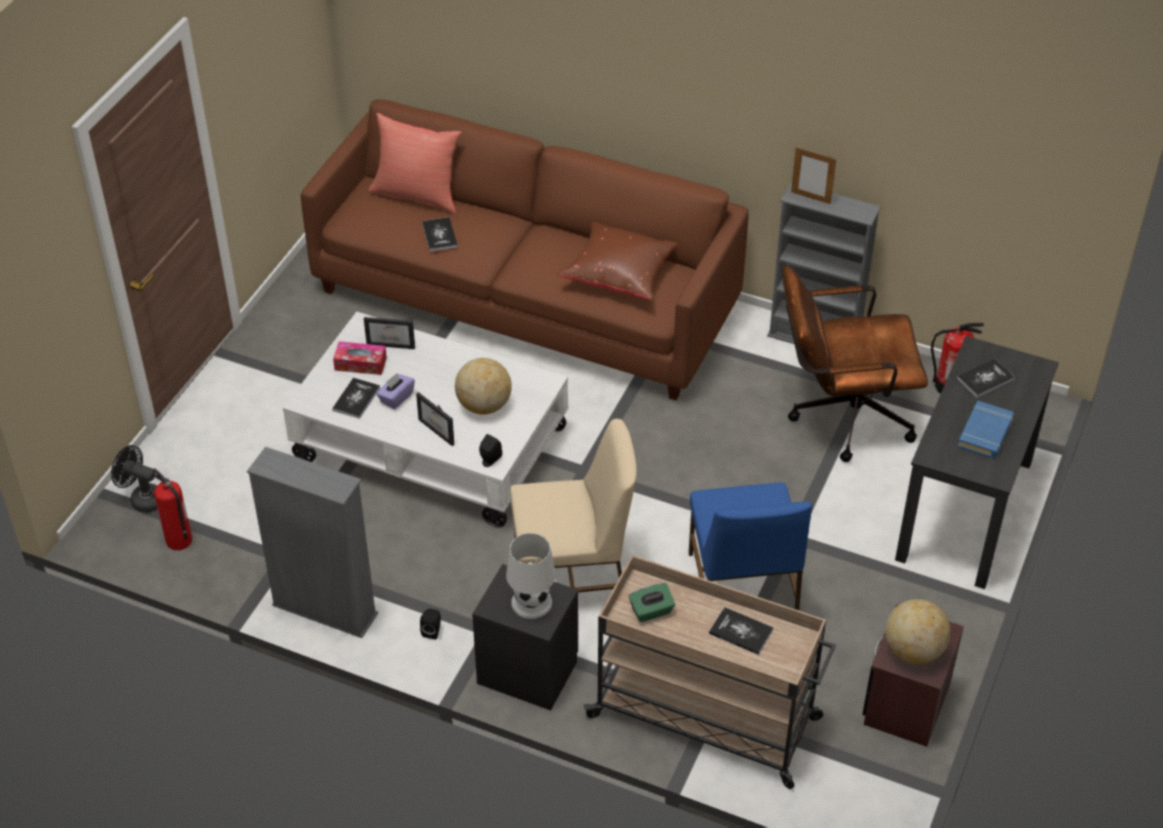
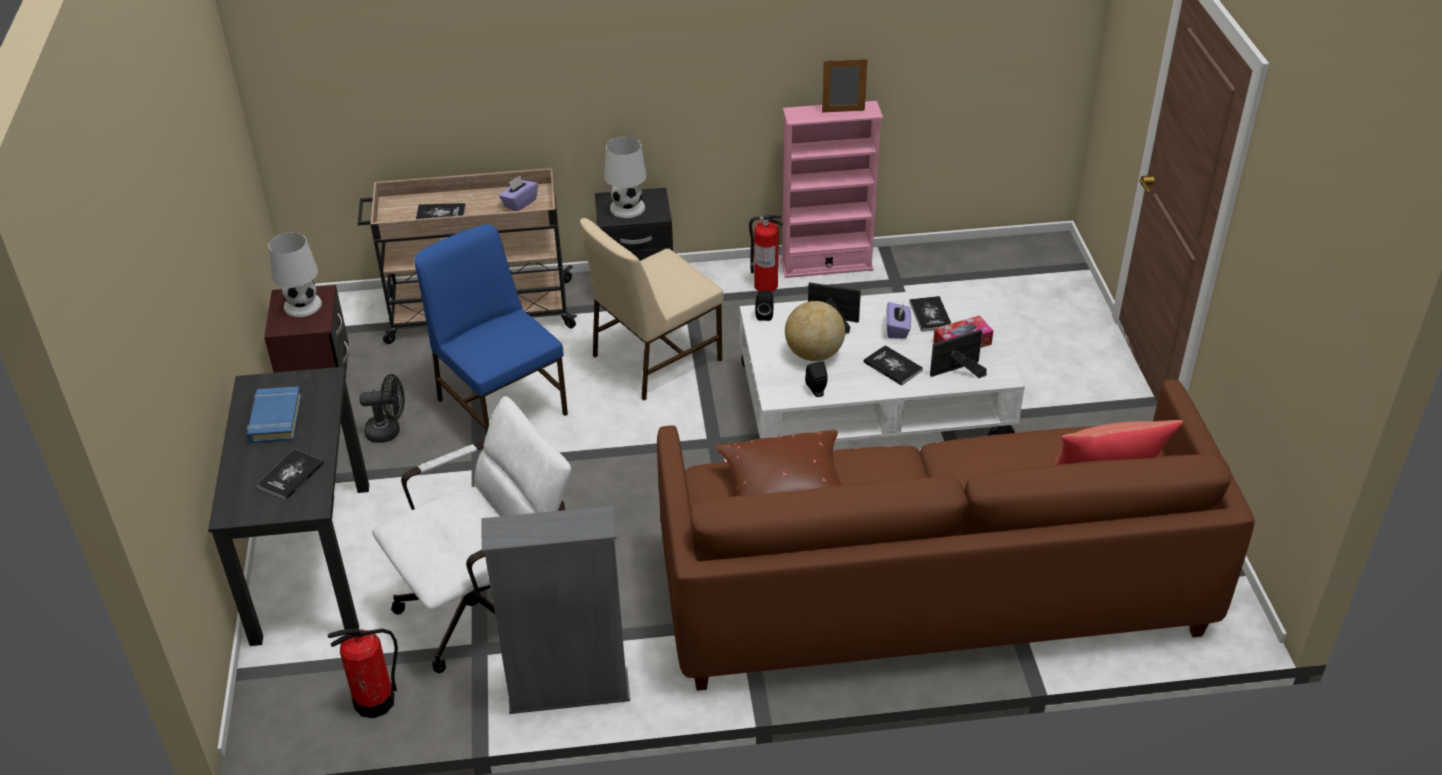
camera: 150 degrees right, 5 degrees down
black fan [111,445,157,513] -> black fan moved to [359,374,405,443]
fire extinguisher [153,468,192,550] -> fire extinguisher moved to [749,215,783,292]
grey bookcase [247,447,378,638] -> pink bookcase [781,101,883,278]
black speaker [420,609,441,639] -> black speaker moved to [805,361,828,397]
book [422,217,458,252] -> book moved to [863,345,923,386]
green tissue box [629,583,675,622] -> purple tissue box [499,176,538,211]
brown office chair [782,265,928,462] -> white office chair [372,396,571,673]
picture frame [791,147,836,204] -> picture frame moved to [822,59,867,113]
globe [885,599,951,664] -> white table lamp [268,232,322,317]

